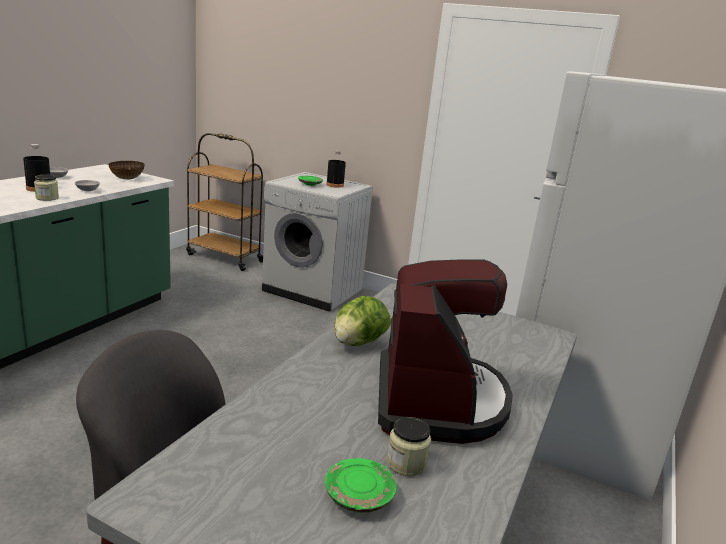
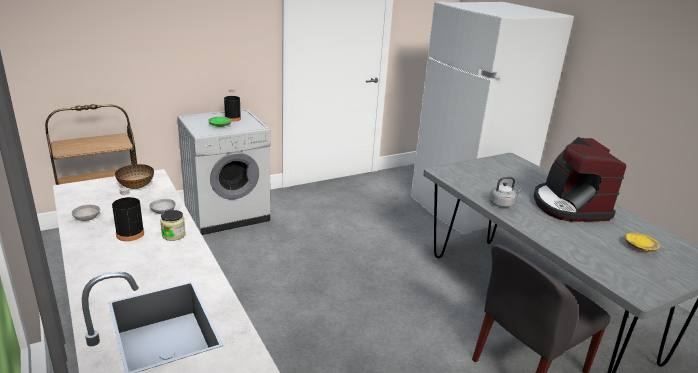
camera: 55 degrees left, 5 degrees up
green plate [325,458,397,513] -> yellow plate [625,233,660,252]
lettuce [335,296,391,346] -> grey kettle [489,177,523,207]
coffee machine [378,259,513,444] -> coffee machine turned 135 degrees counterclockwise [534,137,626,222]
jar [387,417,431,476] -> none

